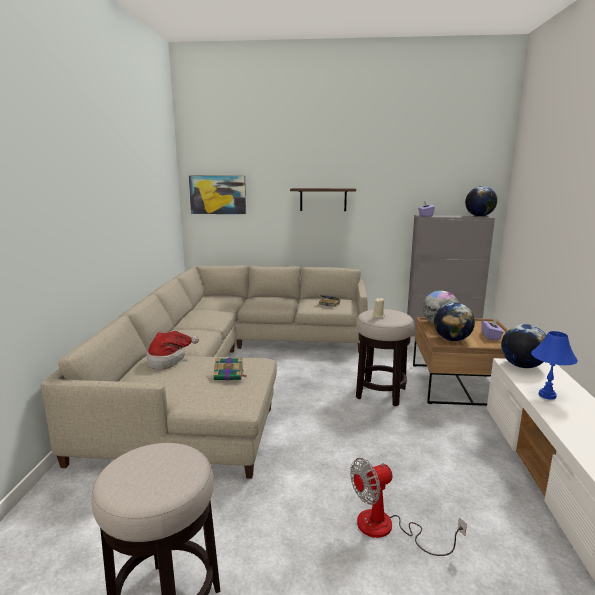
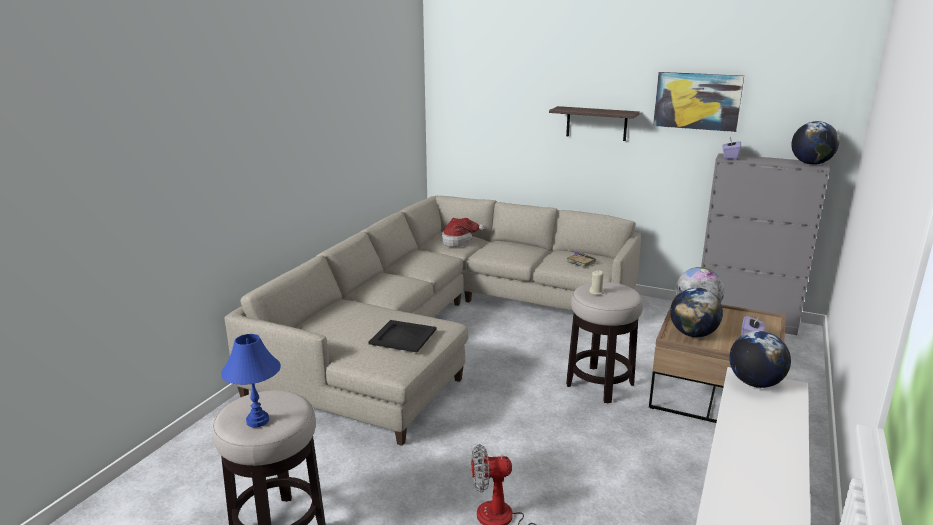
camera: 20 degrees right, 5 degrees up
hat [146,331,199,370] -> hat moved to [442,218,485,247]
picture [189,176,246,214] -> picture moved to [653,72,744,132]
book [213,358,247,380] -> black tray [368,320,437,352]
blue table lamp [531,331,578,400] -> blue table lamp moved to [221,334,281,428]

